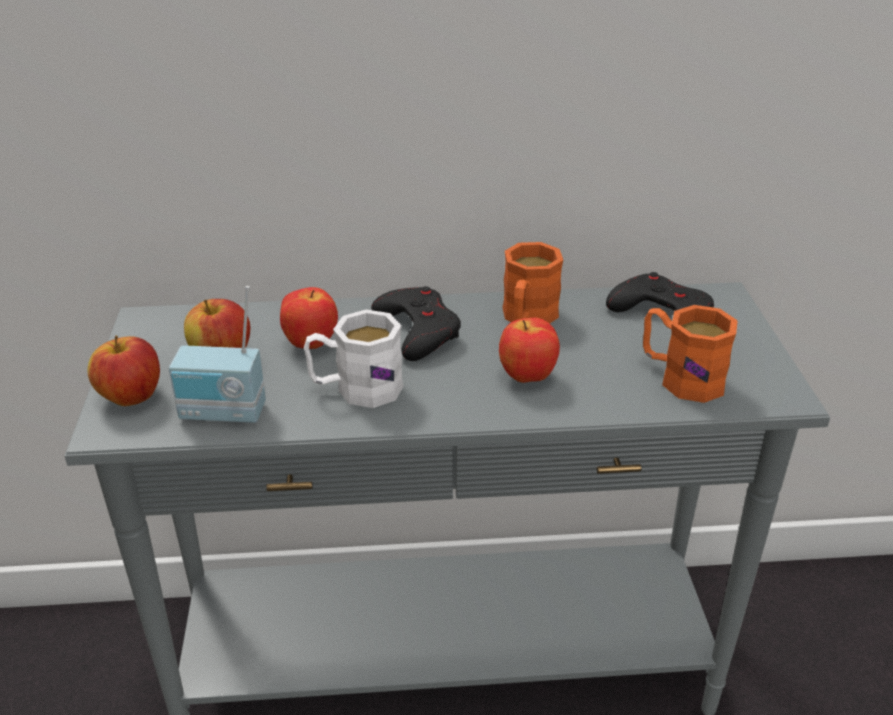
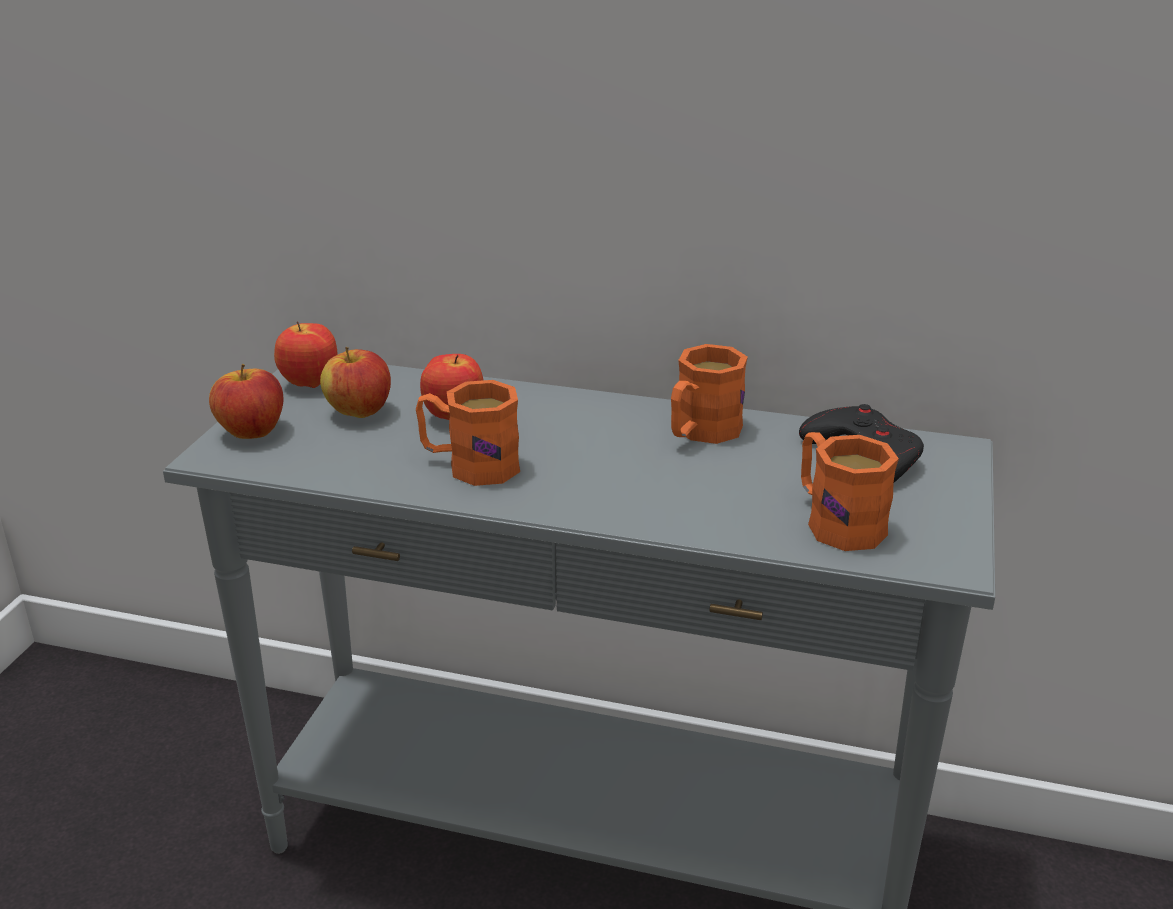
camera: 20 degrees right, 5 degrees down
radio [169,286,266,423] -> none
white mug [304,310,404,408] -> orange mug [416,380,520,486]
black game controller [371,286,461,361] -> none
apple [499,318,560,383] -> apple moved to [274,321,338,388]

